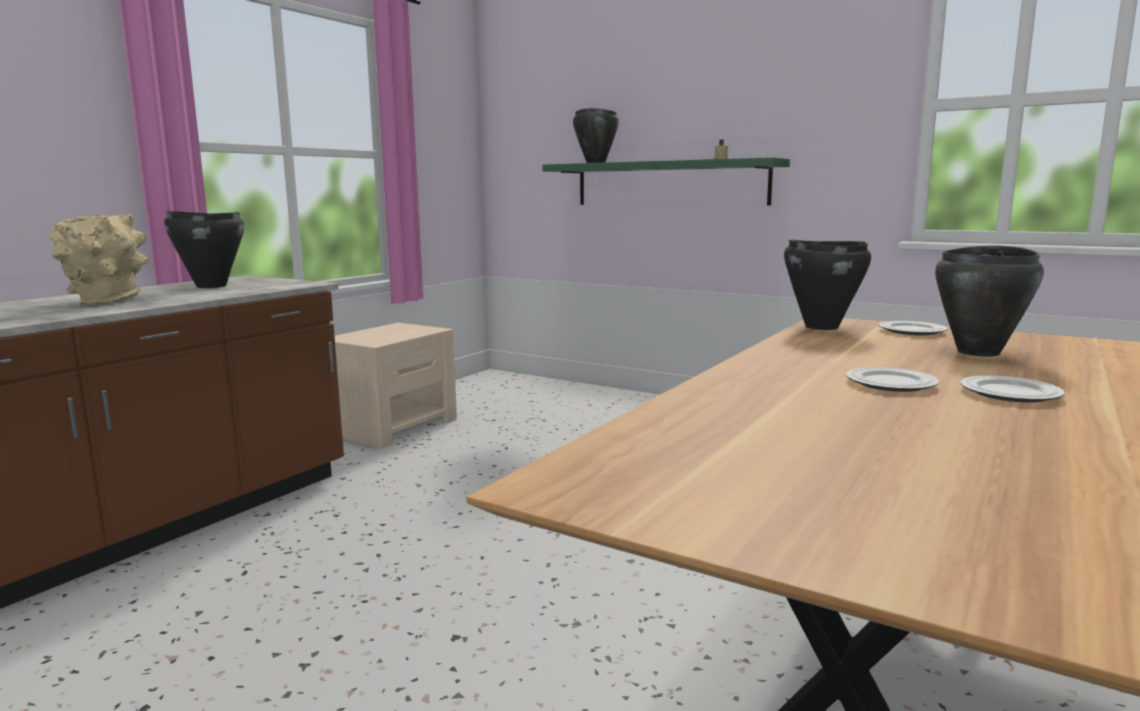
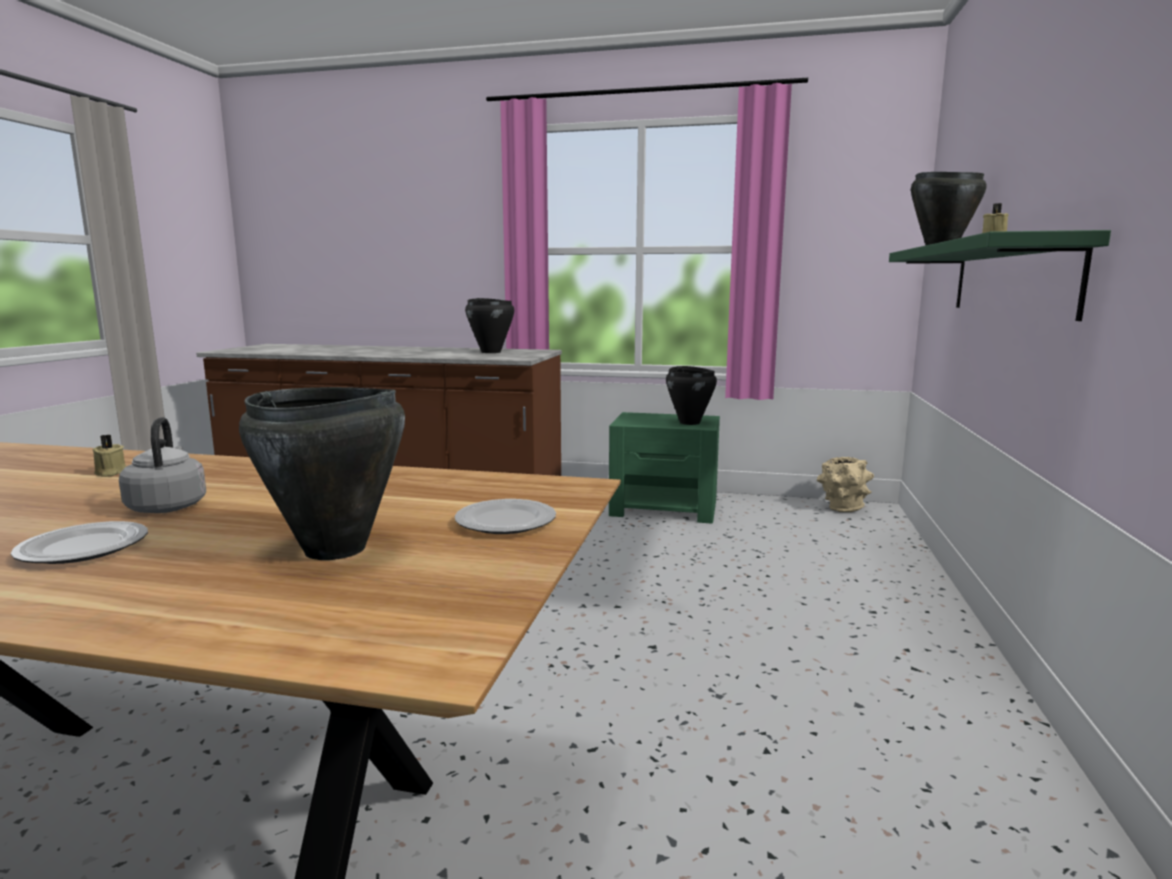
camera: 70 degrees right, 0 degrees up
beige vase [50,214,149,305] -> beige vase moved to [817,457,874,512]
beige nightstand [335,323,457,448] -> green nightstand [609,412,720,524]
black cooking pot [784,240,871,330] -> black cooking pot moved to [666,366,717,425]
plate [846,367,939,392] -> grey kettle [119,417,206,513]
none -> beige candle [93,435,126,477]

